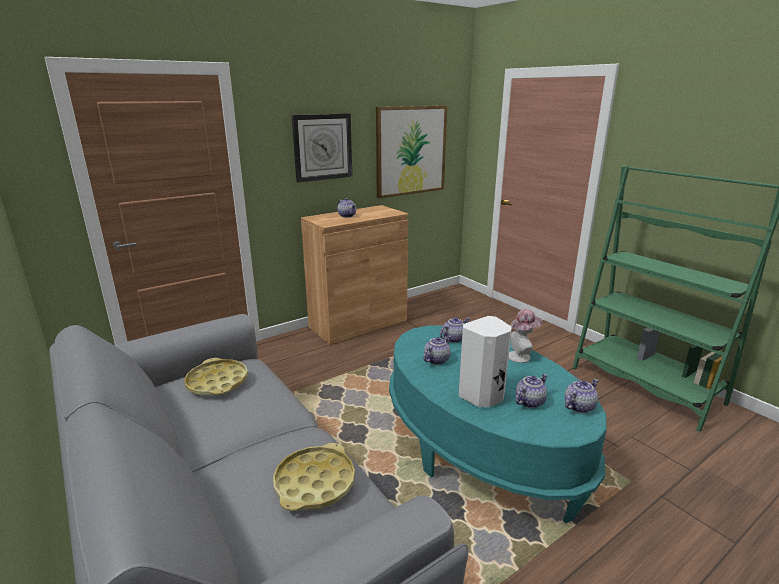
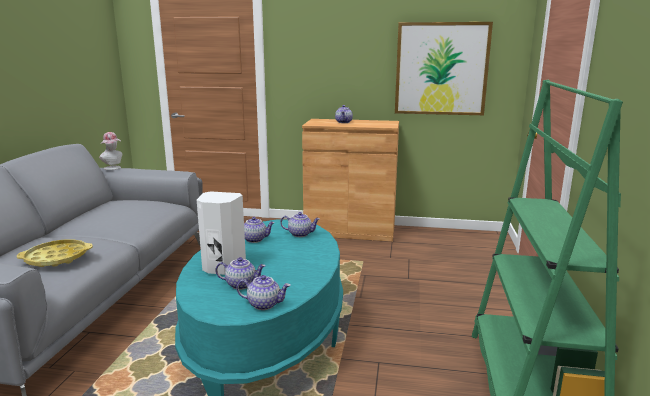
camera: 45 degrees right, 5 degrees down
yellow tray [184,358,248,395] -> none
wall clock [292,113,352,183] -> none
hat [508,309,542,363] -> hat moved to [99,132,122,170]

